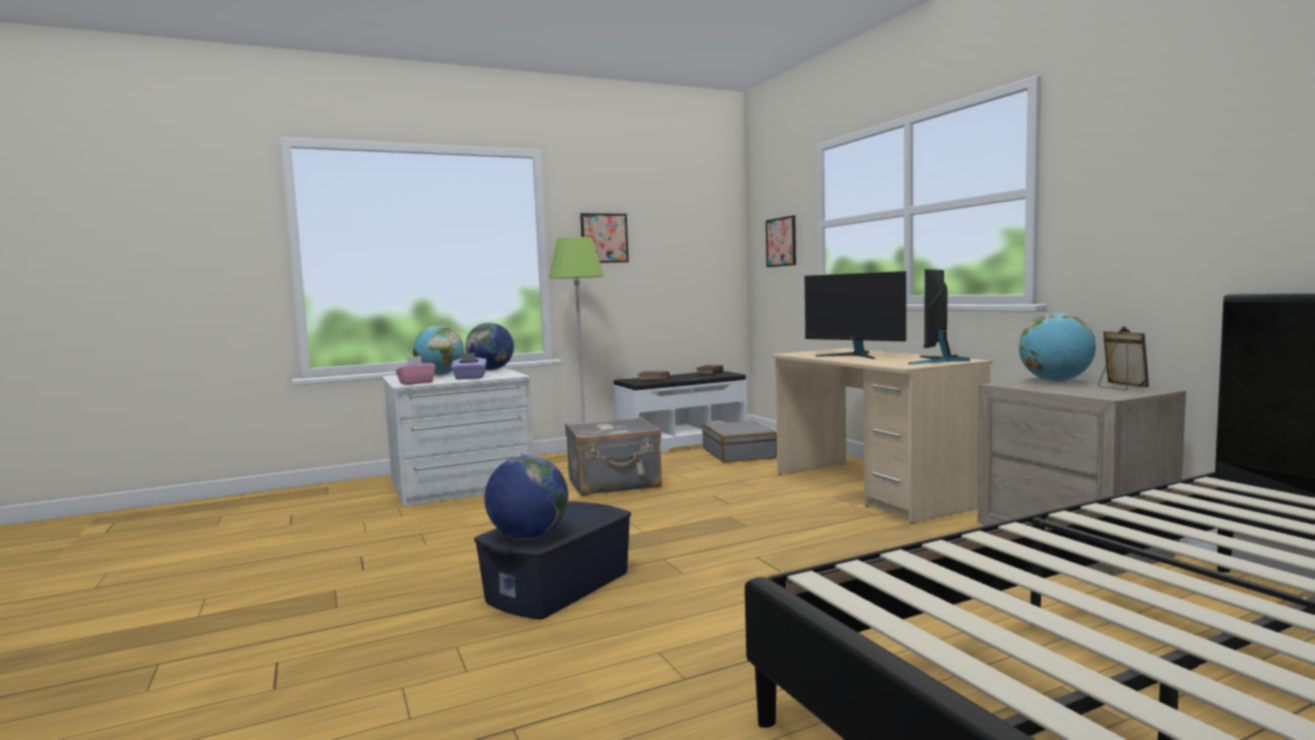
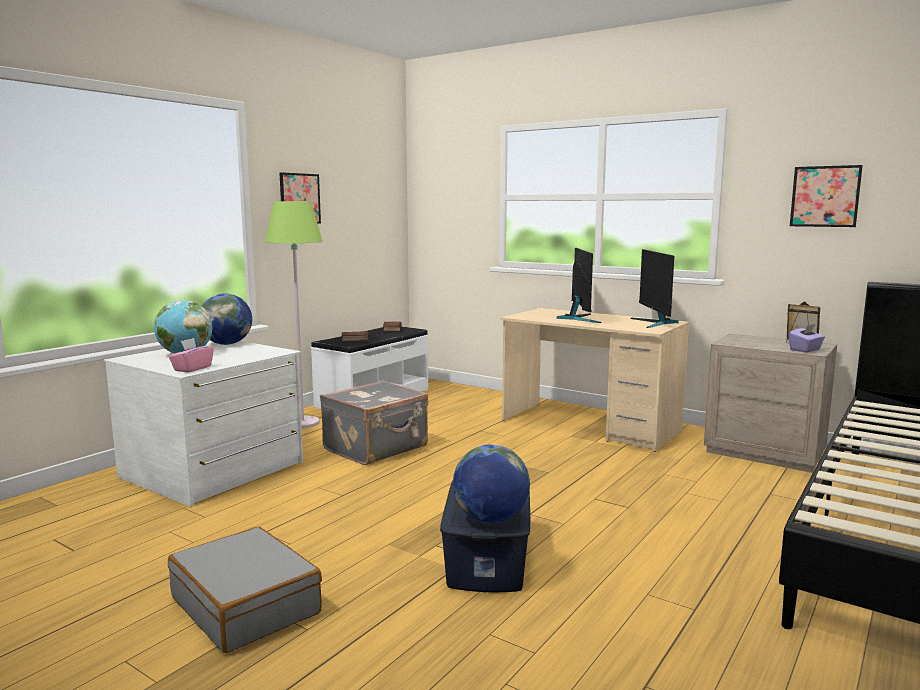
camera: 30 degrees left, 5 degrees up
purple tissue box [451,353,487,379] -> purple tissue box moved to [789,324,825,353]
grey suitcase [702,421,777,462] -> grey suitcase moved to [168,526,322,653]
picture [766,215,796,267] -> picture moved to [790,165,863,227]
monitor [805,271,906,359] -> monitor turned 105 degrees counterclockwise [556,248,601,323]
globe [1019,313,1096,382] -> none

